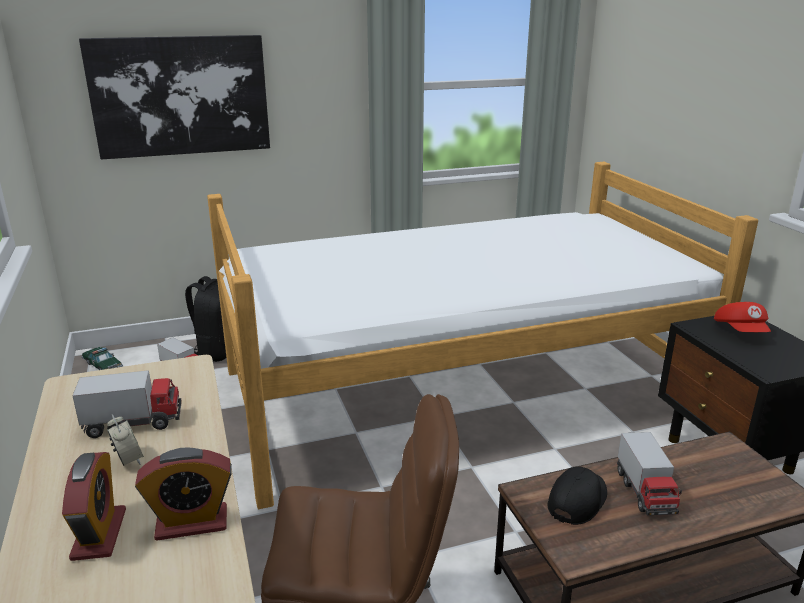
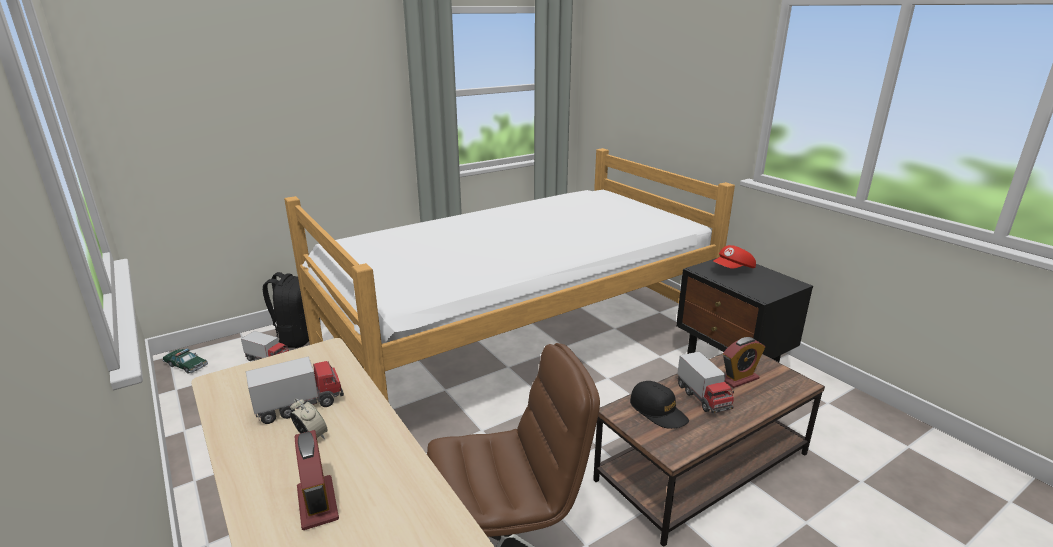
camera: 15 degrees left, 0 degrees up
picture [79,35,270,159] -> none
alarm clock [135,448,232,541] -> alarm clock moved to [723,337,765,388]
black cap [548,466,607,525] -> black cap turned 120 degrees clockwise [630,381,689,429]
red cap [714,302,771,332] -> red cap turned 75 degrees clockwise [713,245,756,269]

